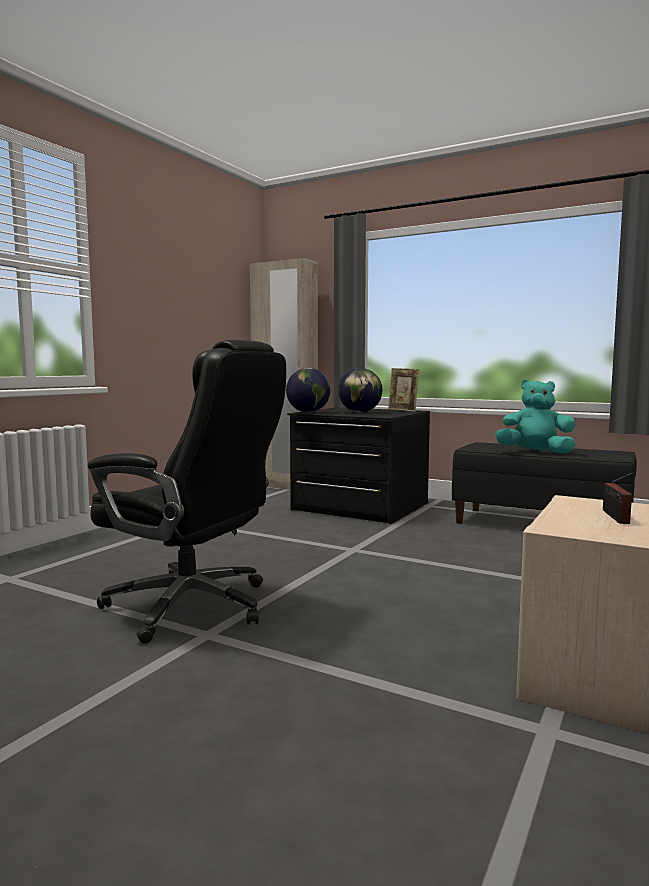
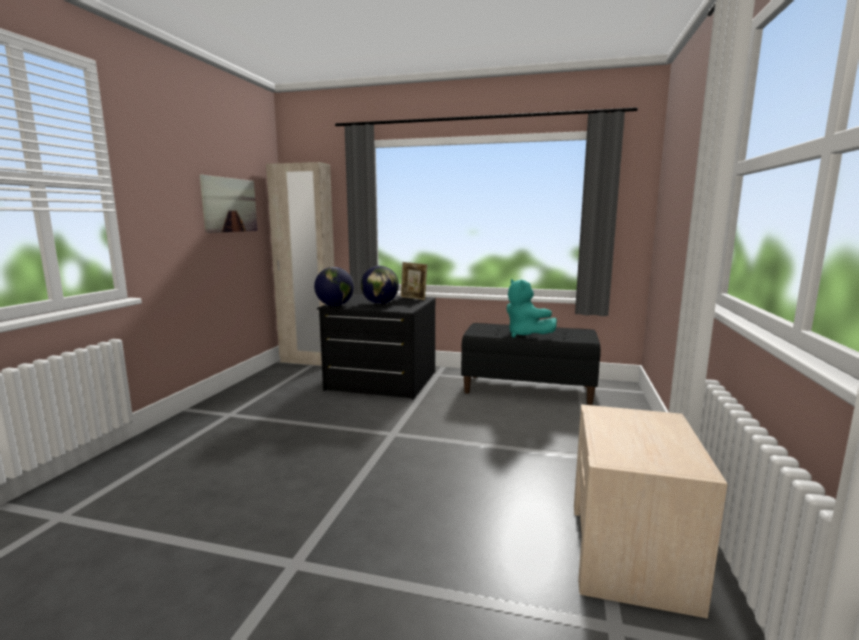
camera: 15 degrees left, 5 degrees up
black office chair [88,340,286,644] -> none
turquoise plush toy [495,380,575,454] -> turquoise plush toy turned 120 degrees counterclockwise [507,279,557,338]
radio [603,472,634,524] -> none
none -> picture [200,175,258,233]

